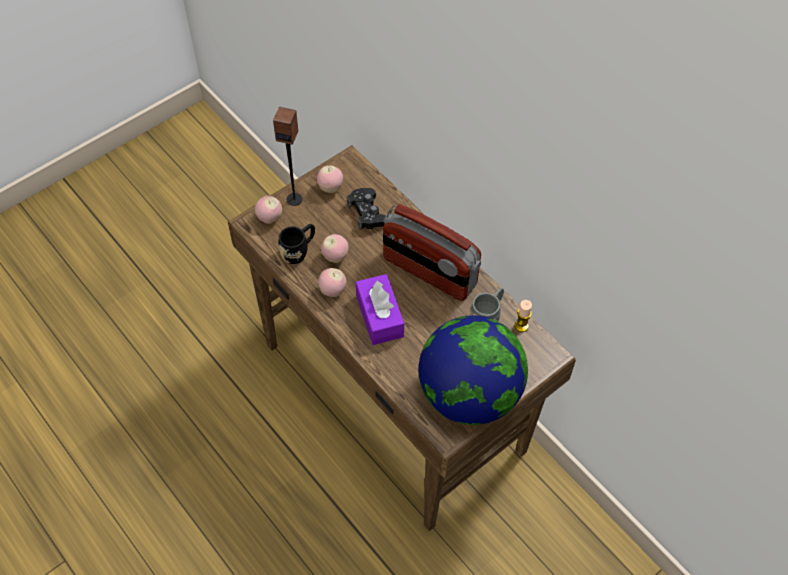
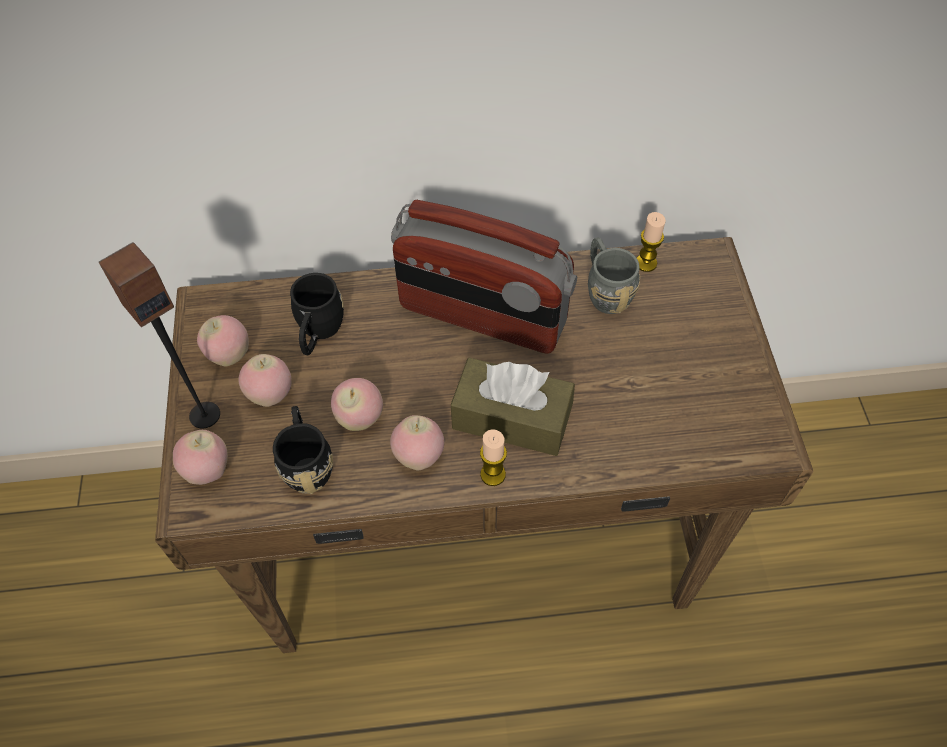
camera: 55 degrees left, 0 degrees up
black game controller [347,188,386,230] -> black mug [290,273,344,355]
purple tissue box [356,274,404,345] -> brown tissue box [451,358,575,456]
radio [383,204,481,301] -> radio turned 45 degrees clockwise [391,200,577,354]
globe [418,315,528,425] -> none
none -> apple [239,354,292,407]
none -> candle [480,429,507,486]

